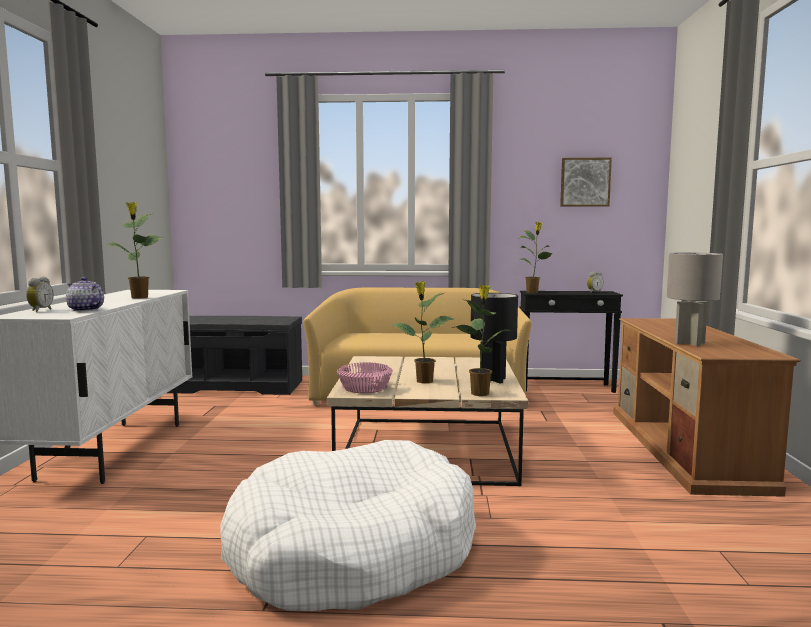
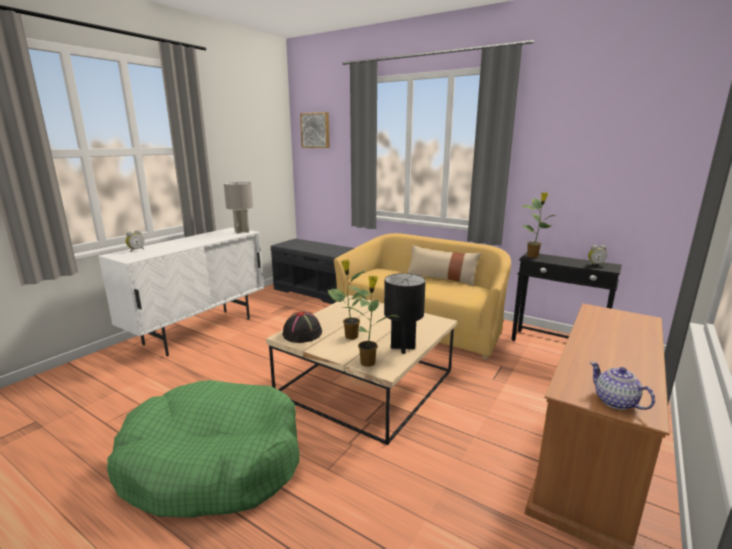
camera: 30 degrees right, 10 degrees up
teapot [66,277,104,311] -> teapot moved to [590,362,655,410]
potted plant [107,202,163,298] -> none
white dog bed [220,440,476,611] -> green dog bed [107,380,300,518]
pink bowl [337,362,393,393] -> black hat [283,311,322,343]
picture [560,158,612,207] -> picture moved to [300,112,330,148]
grey table lamp [667,253,723,346] -> grey table lamp moved to [224,182,253,233]
none -> beige pillow [407,245,481,286]

